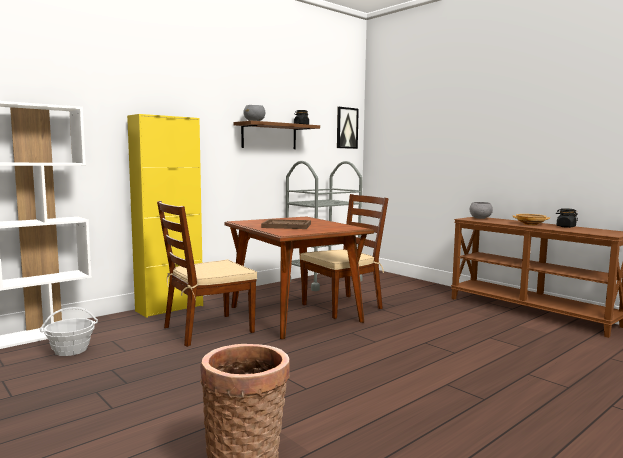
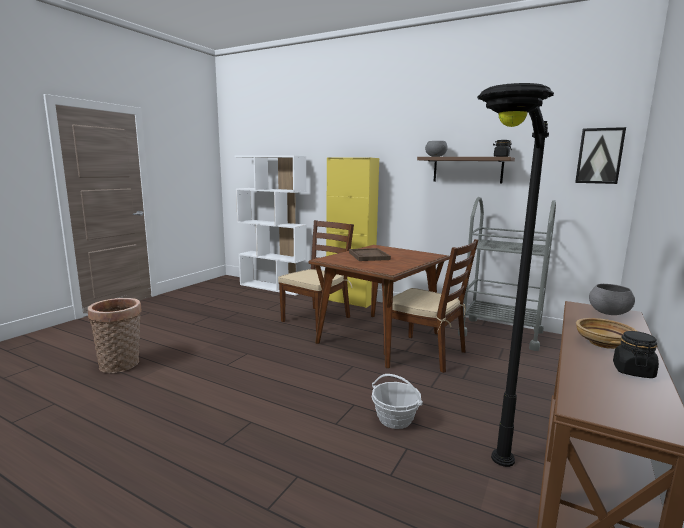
camera: 70 degrees right, 5 degrees up
basket [40,307,98,356] -> basket moved to [372,374,423,429]
brown chair [157,201,257,347] -> brown chair turned 90 degrees clockwise [278,220,354,332]
none -> black floor lamp [477,83,554,467]

